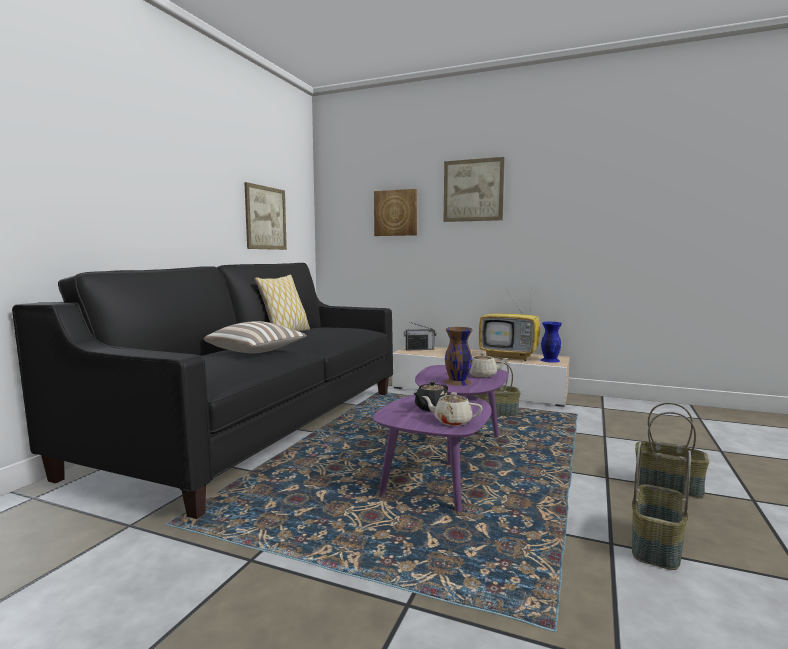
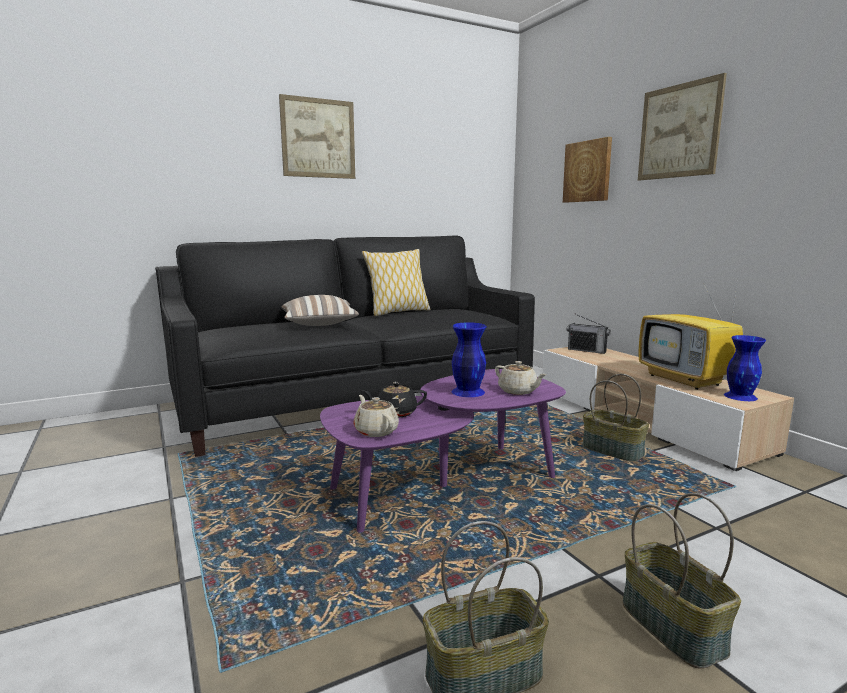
camera: 40 degrees right, 5 degrees up
picture [244,182,287,250] -> picture moved to [279,94,355,179]
brown vase [445,327,472,386] -> blue vase [451,322,486,397]

